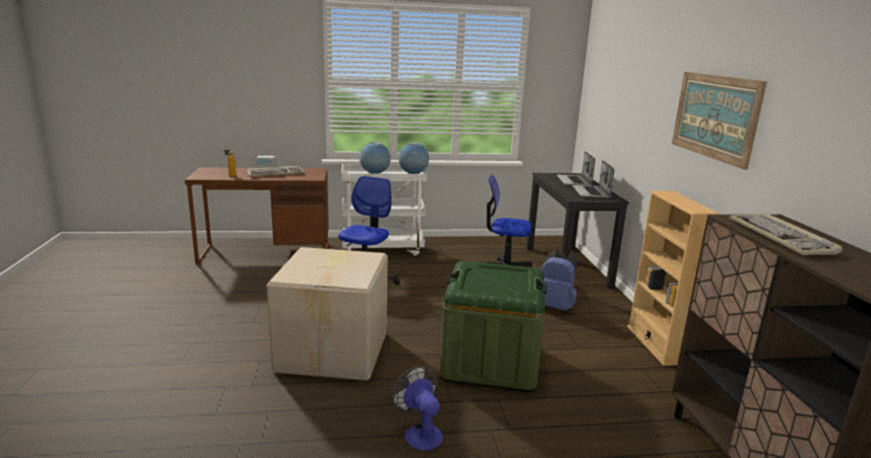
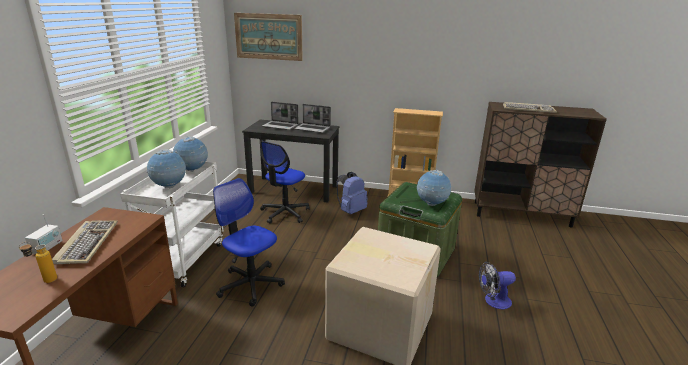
camera: 70 degrees left, 5 degrees up
picture [672,72,767,170] -> picture moved to [234,13,303,61]
none -> globe [417,170,451,206]

